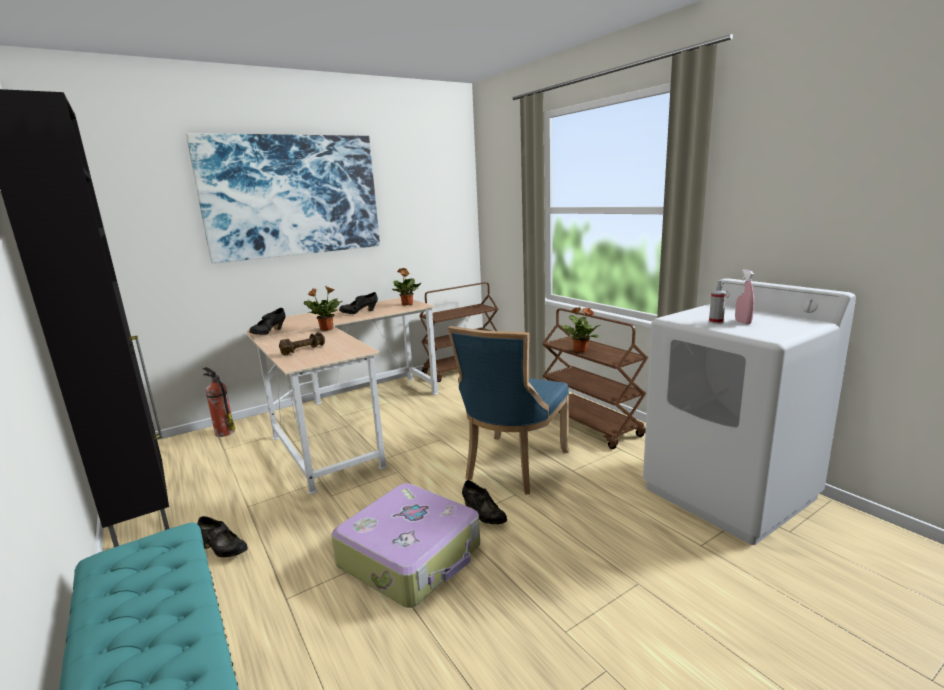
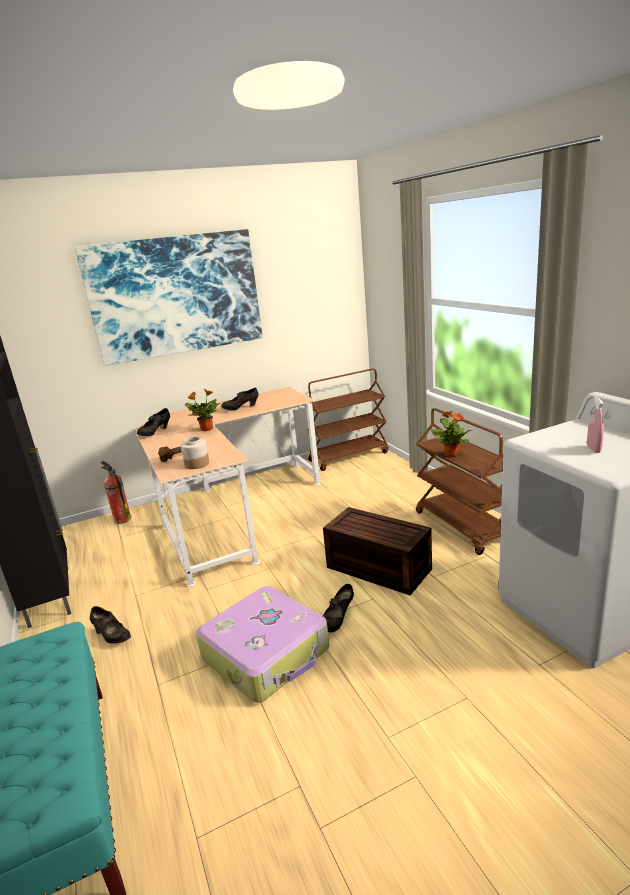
camera: 10 degrees right, 5 degrees up
potted plant [392,268,421,306] -> none
blue chair [448,326,570,495] -> brown storage box [323,507,432,595]
black shoe [462,480,507,524] -> black shoe turned 60 degrees clockwise [323,584,354,632]
spray bottle [709,280,726,324] -> none
none -> jar [181,437,209,469]

